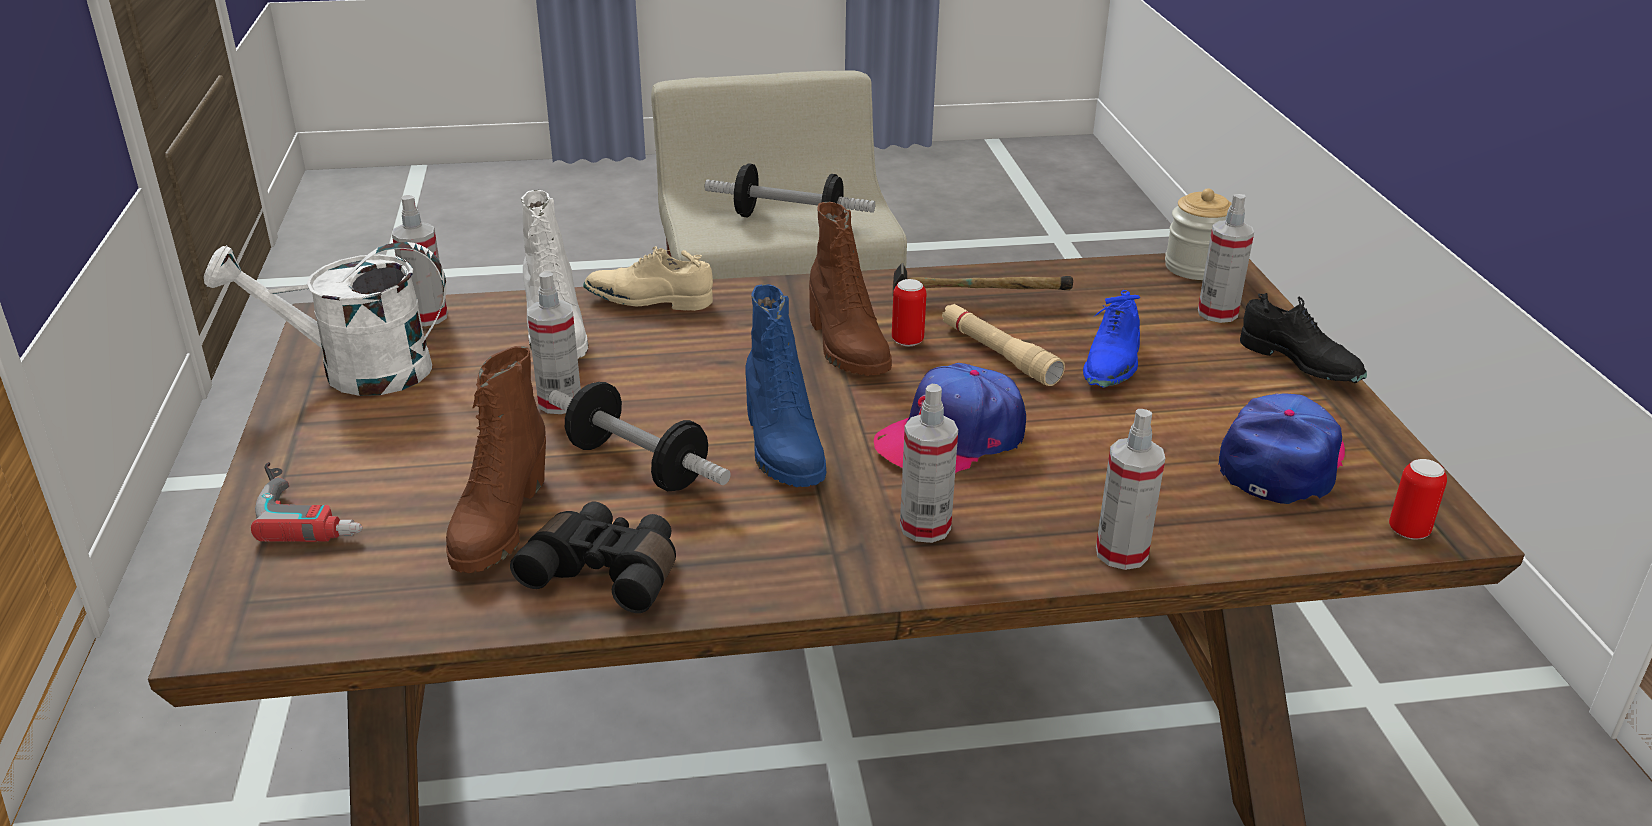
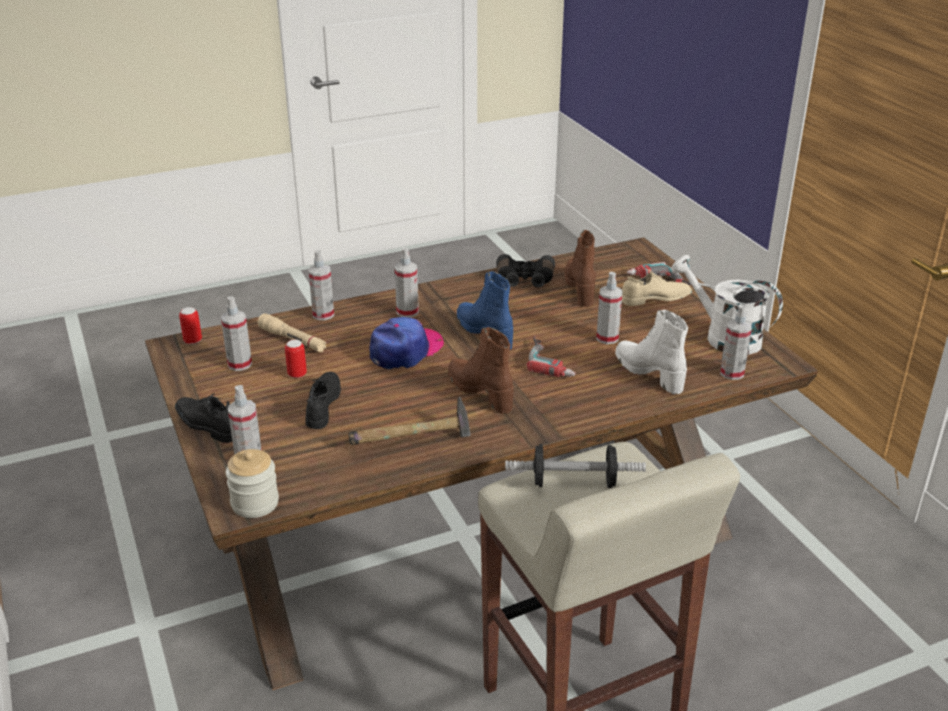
camera: 165 degrees right, 0 degrees up
white watering can [204,242,447,396] -> white watering can turned 120 degrees counterclockwise [671,255,783,355]
dumbbell [548,382,731,491] -> none
beige shoe [583,246,713,311] -> beige shoe moved to [622,269,692,306]
can [892,279,927,346] -> can moved to [285,340,307,378]
beige flashlight [942,304,1065,386] -> beige flashlight moved to [258,313,326,352]
blue shoe [1083,290,1140,388] -> black shoe [305,372,341,429]
cap [1218,394,1345,504] -> spray bottle [221,297,252,371]
none -> power drill [527,336,576,377]

